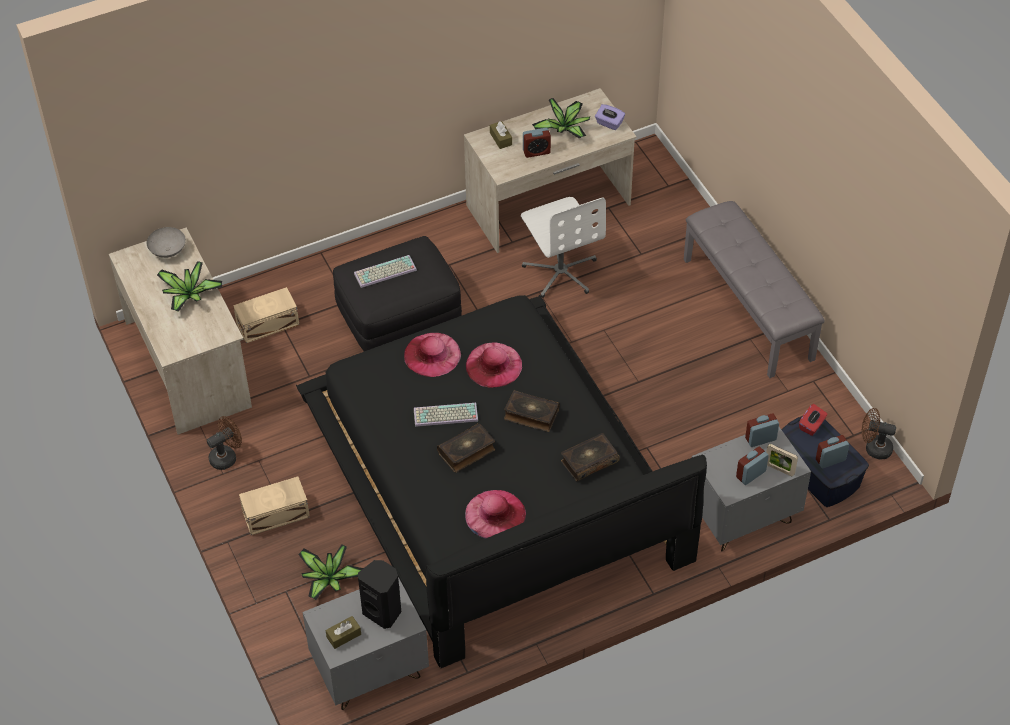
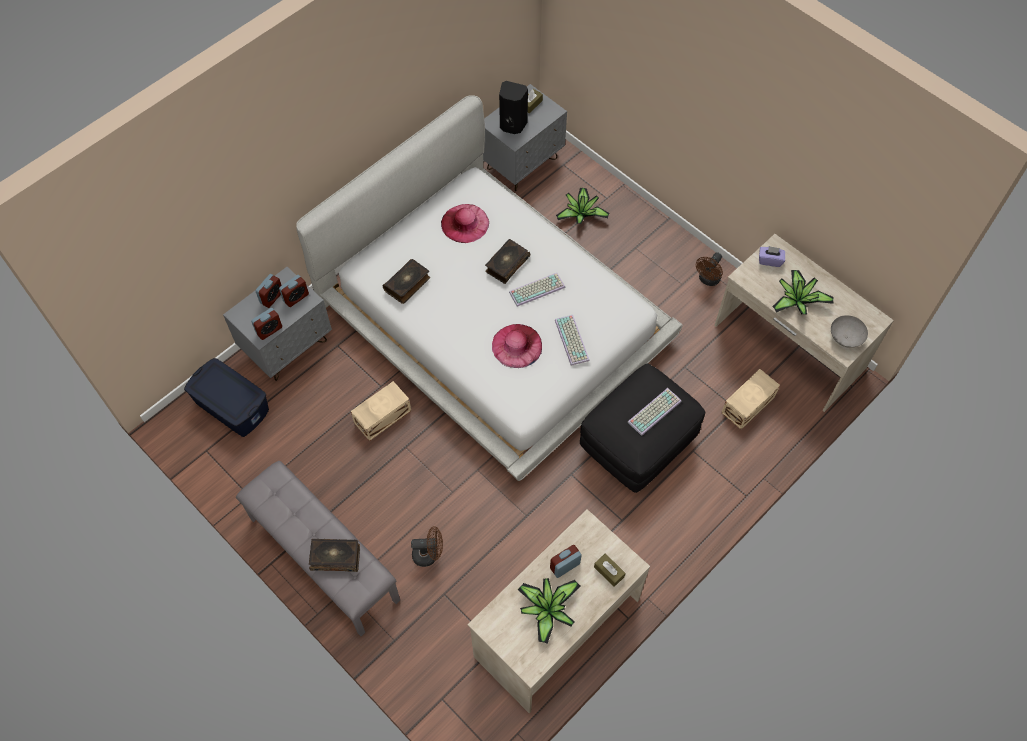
camera: 160 degrees right, 10 degrees up
beige storage box [239,477,310,535] -> beige storage box moved to [351,381,411,441]
black bed [296,295,707,668] -> white bed [296,95,683,481]
pink hat [404,333,461,377] -> keyboard [555,315,590,366]
book [504,390,560,432] -> book moved to [309,539,360,572]
white office chair [521,197,606,298] -> none
purple tissue box [595,104,625,130] -> purple tissue box moved to [759,246,785,267]
picture frame [766,444,798,476] -> none
red tissue box [799,404,827,436] -> none
alarm clock [816,435,849,469] -> alarm clock moved to [279,275,309,307]
brown fan [862,408,896,459] -> brown fan moved to [411,526,443,567]

